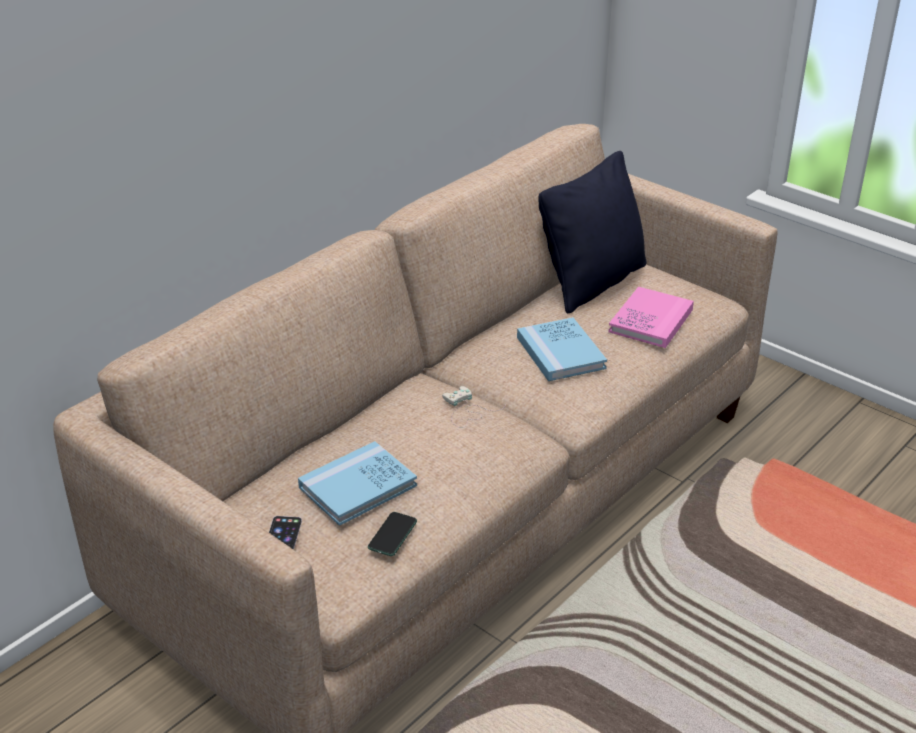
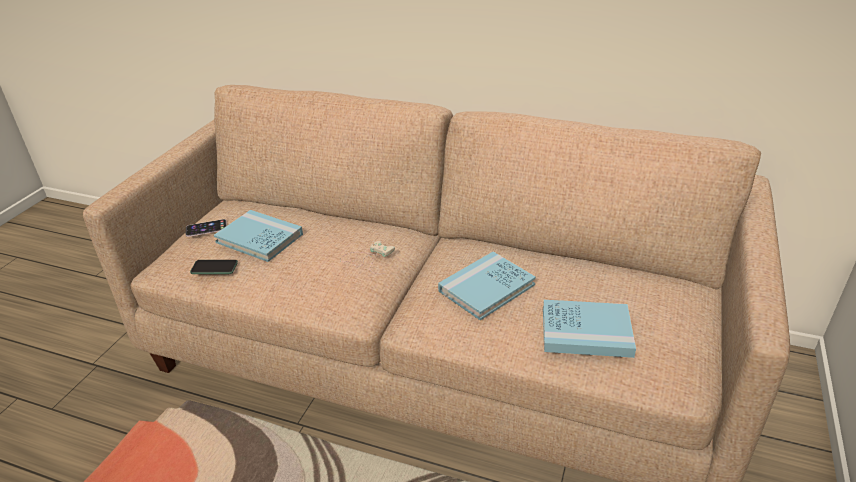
camera: 70 degrees right, 0 degrees up
black pillow [538,151,646,313] -> none
pink book [608,286,694,348] -> blue book [543,300,636,358]

